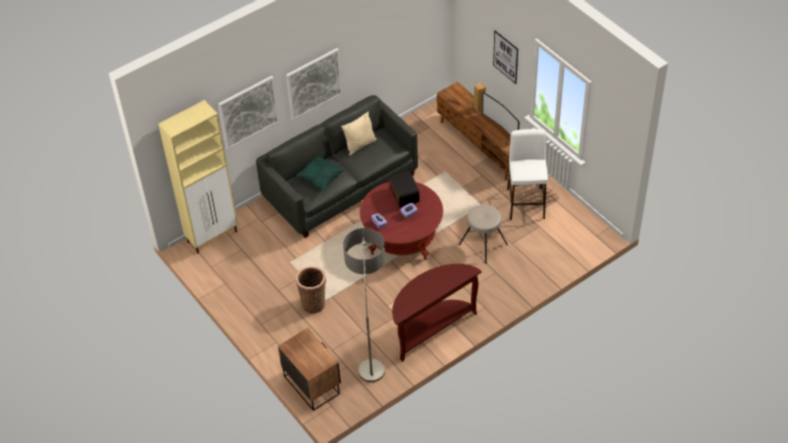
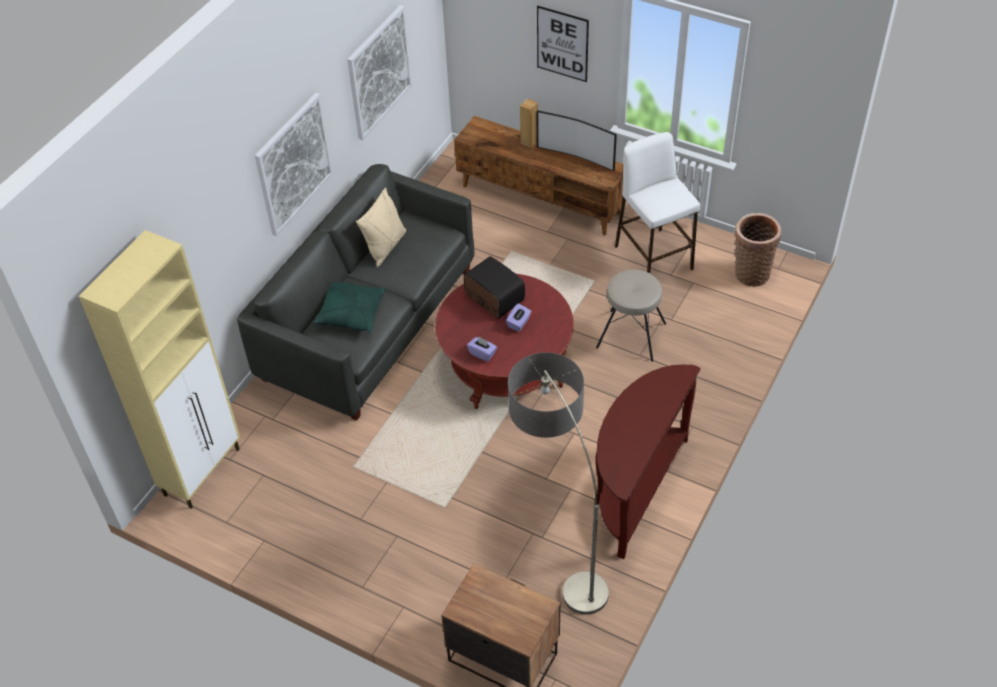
camera: 25 degrees left, 0 degrees up
picture [218,76,280,150] -> picture moved to [347,5,412,140]
basket [296,266,326,314] -> basket moved to [735,213,781,287]

